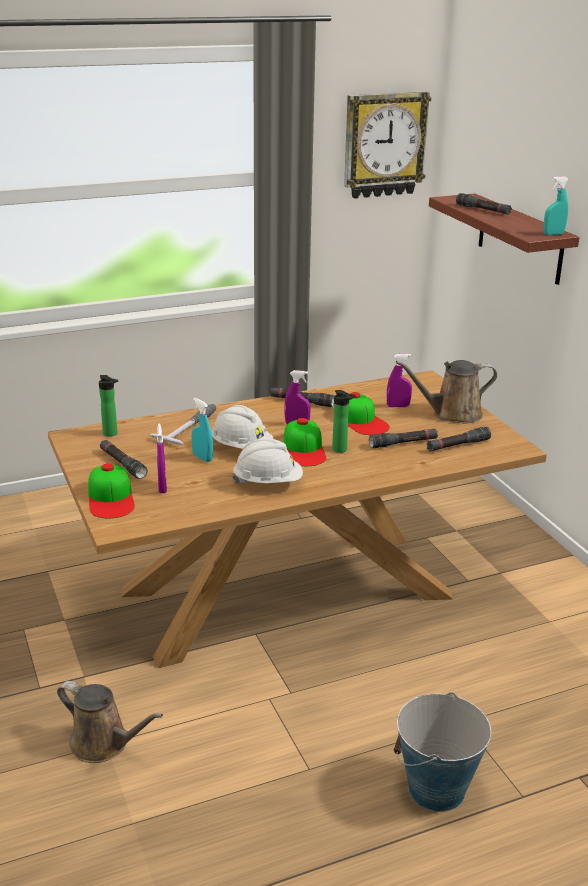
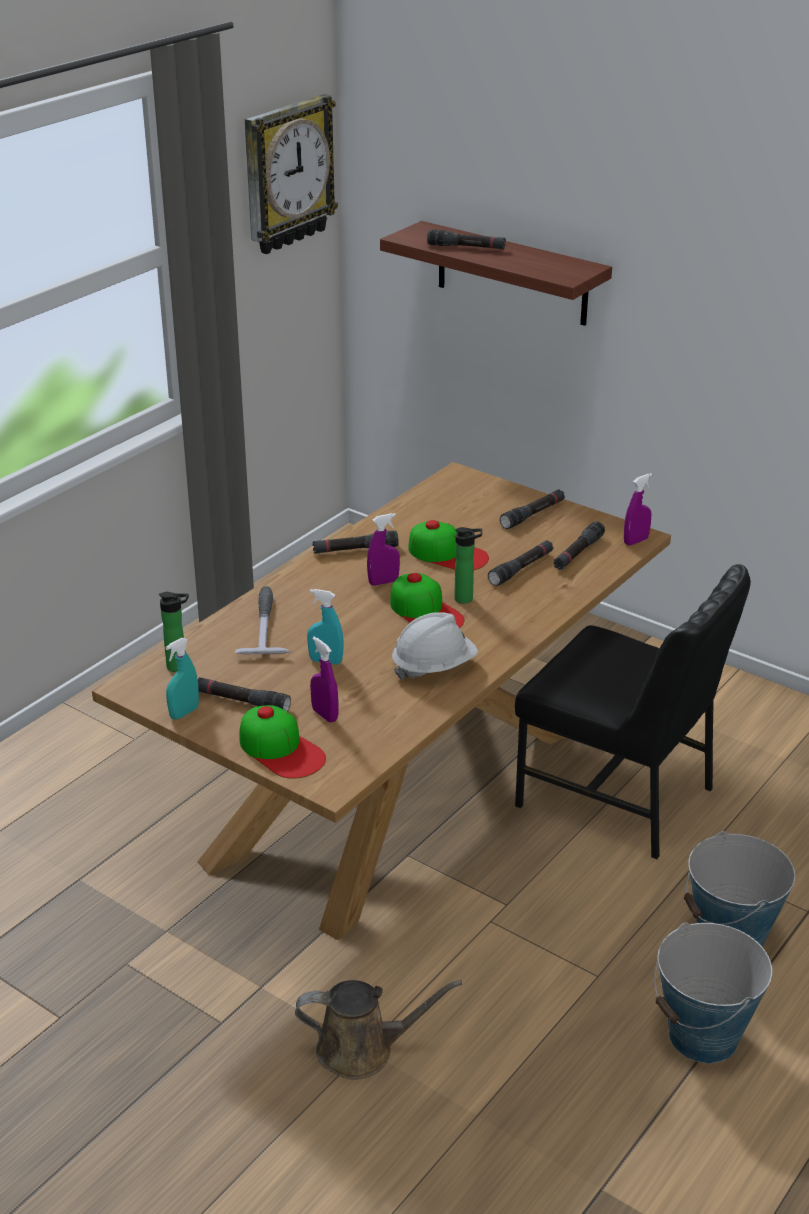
camera: 30 degrees left, 5 degrees up
white hard hat [212,405,273,449] -> none
purple spray bottle [387,354,412,407] -> purple spray bottle moved to [624,473,652,545]
brown watering can [396,360,497,424] -> black flashlight [500,489,565,529]
turquoise spray bottle [543,176,569,235] -> turquoise spray bottle moved to [165,638,199,719]
none -> black chair [515,564,751,859]
none -> bucket [654,922,772,1063]

